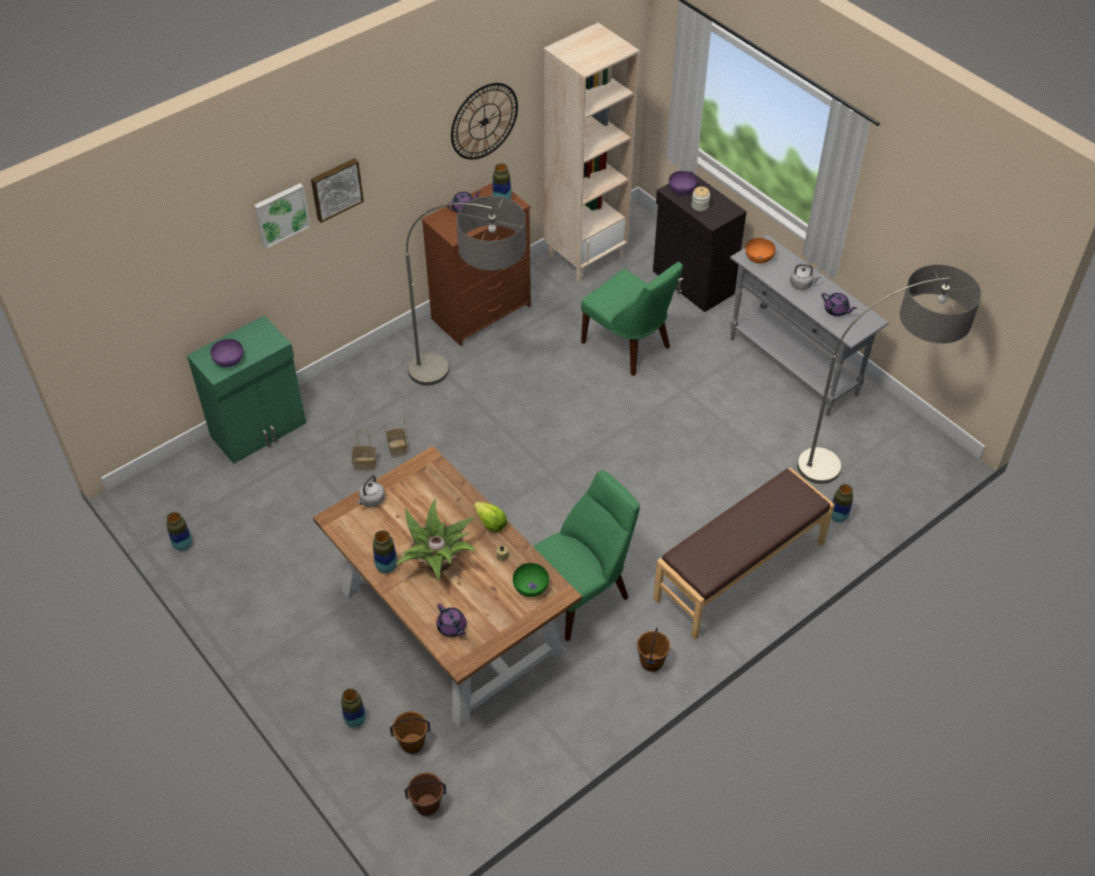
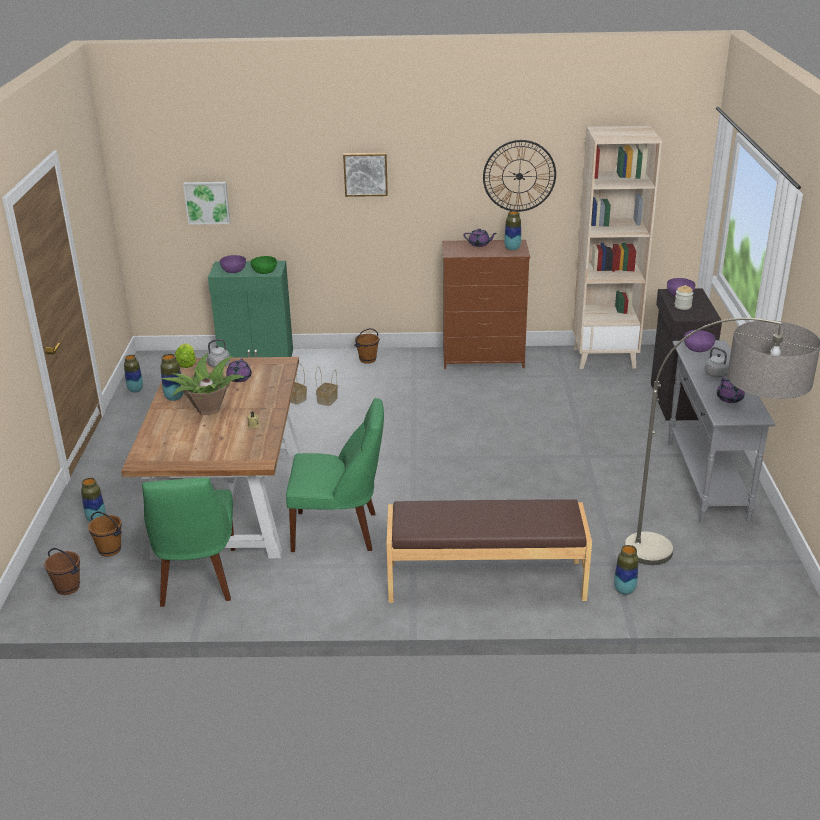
camera: 40 degrees right, 20 degrees down
picture [254,183,311,249] -> picture moved to [183,182,230,225]
floor lamp [406,196,526,385] -> none
purple teapot [436,604,467,637] -> purple teapot moved to [226,359,252,382]
lettuce [474,502,507,532] -> lettuce moved to [175,343,196,368]
green bowl [513,563,549,597] -> green bowl moved to [251,256,277,274]
green chair [581,262,683,376] -> green chair moved to [142,478,235,607]
brown bucket [637,628,670,672] -> brown bucket moved to [355,328,380,364]
orange bowl [745,238,776,264] -> purple bowl [684,330,716,352]

